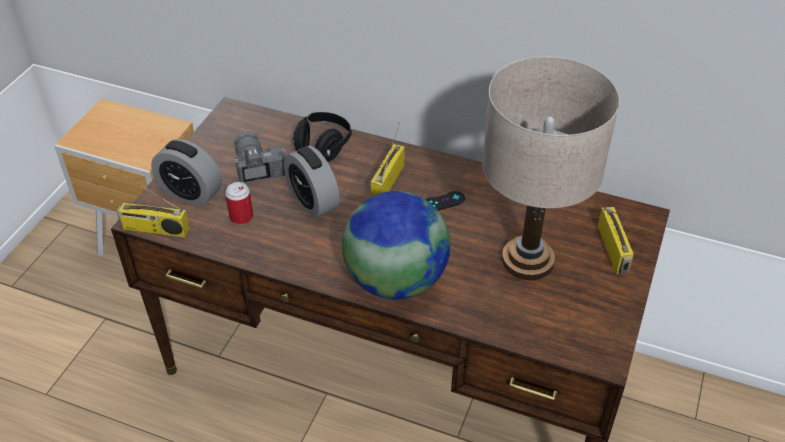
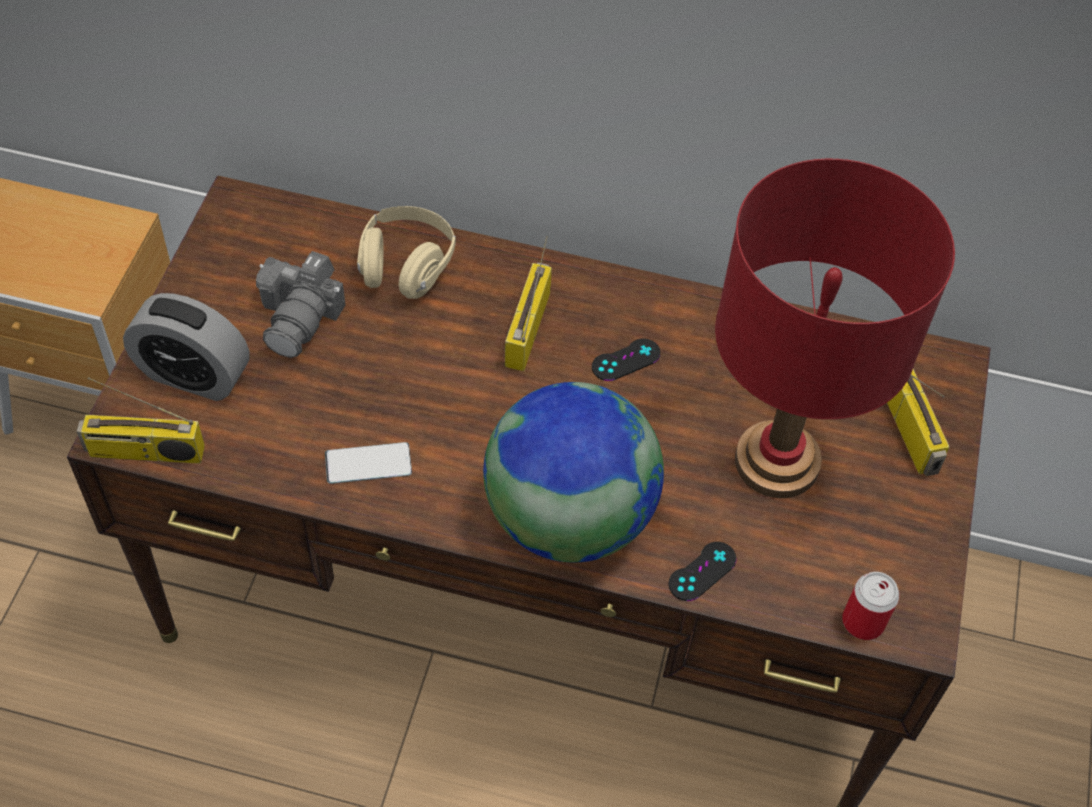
camera: 10 degrees left, 10 degrees up
can [225,182,253,224] -> can moved to [842,572,899,640]
camera [234,132,285,183] -> camera turned 135 degrees counterclockwise [256,251,346,358]
alarm clock [284,146,340,218] -> none
black headphones [292,112,352,162] -> beige headphones [357,206,456,299]
beige table lamp [482,57,620,280] -> red table lamp [715,159,955,498]
none -> phone [325,442,412,484]
none -> black game controller [668,542,737,601]

